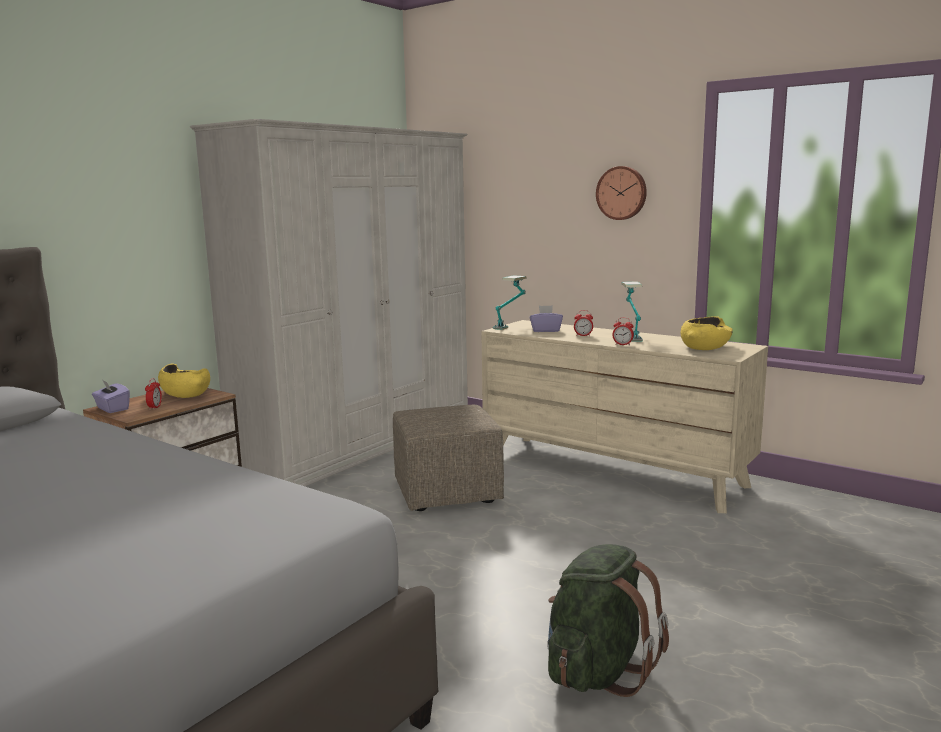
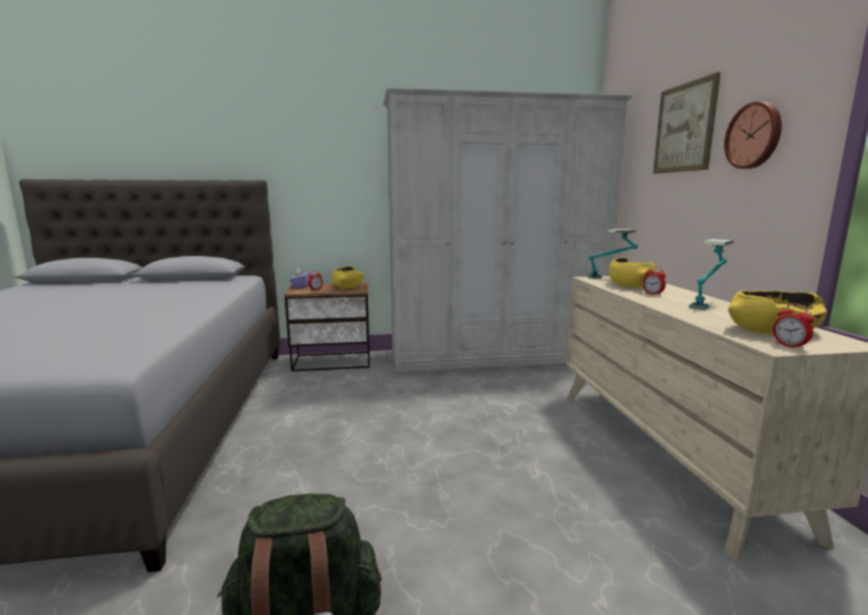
camera: 45 degrees right, 0 degrees up
beige ottoman [393,405,504,511] -> none
purple tissue box [530,305,563,332] -> yellow bowl [608,257,656,288]
alarm clock [613,318,634,345] -> alarm clock moved to [773,303,814,350]
none -> picture [653,72,721,174]

